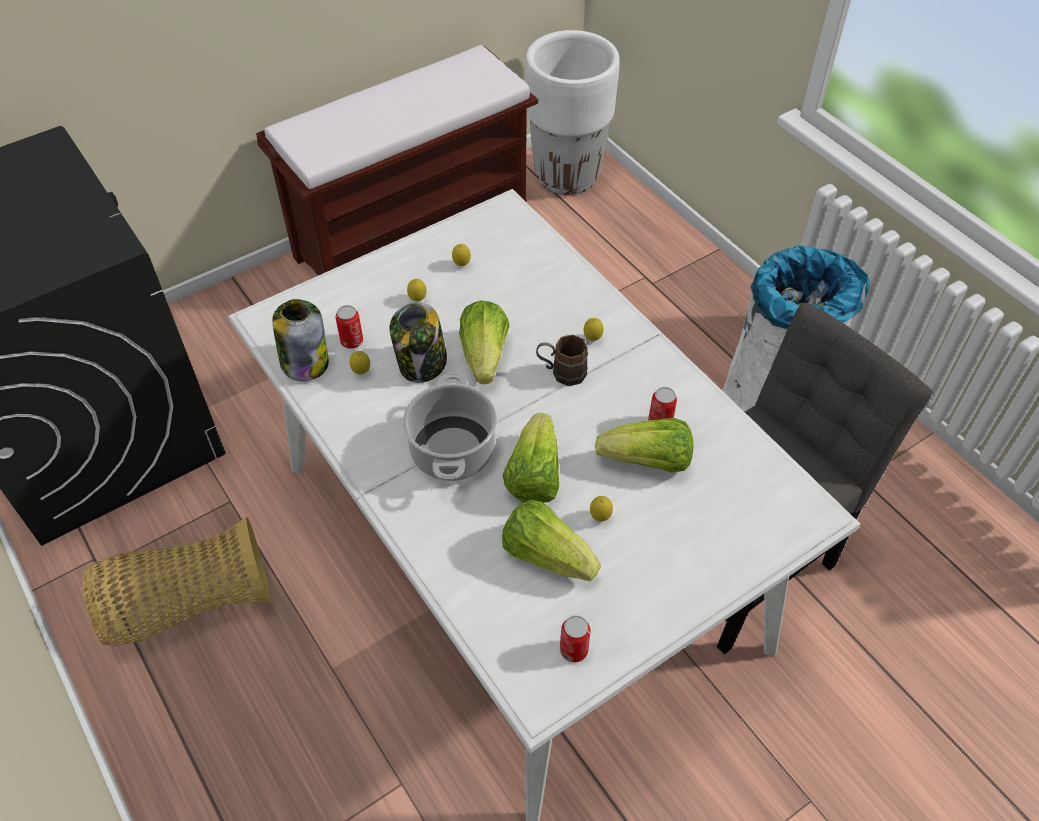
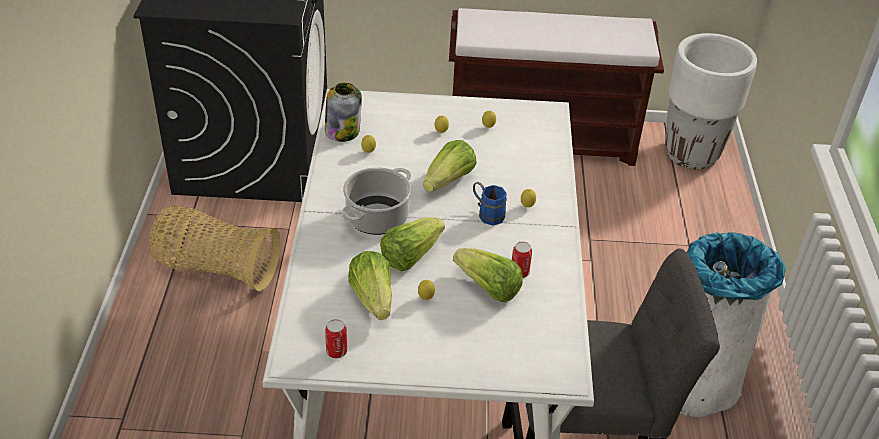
camera: 35 degrees right, 10 degrees down
can [336,305,363,349] -> none
jar [390,302,447,383] -> none
brown mug [536,335,588,386] -> blue mug [473,182,507,225]

